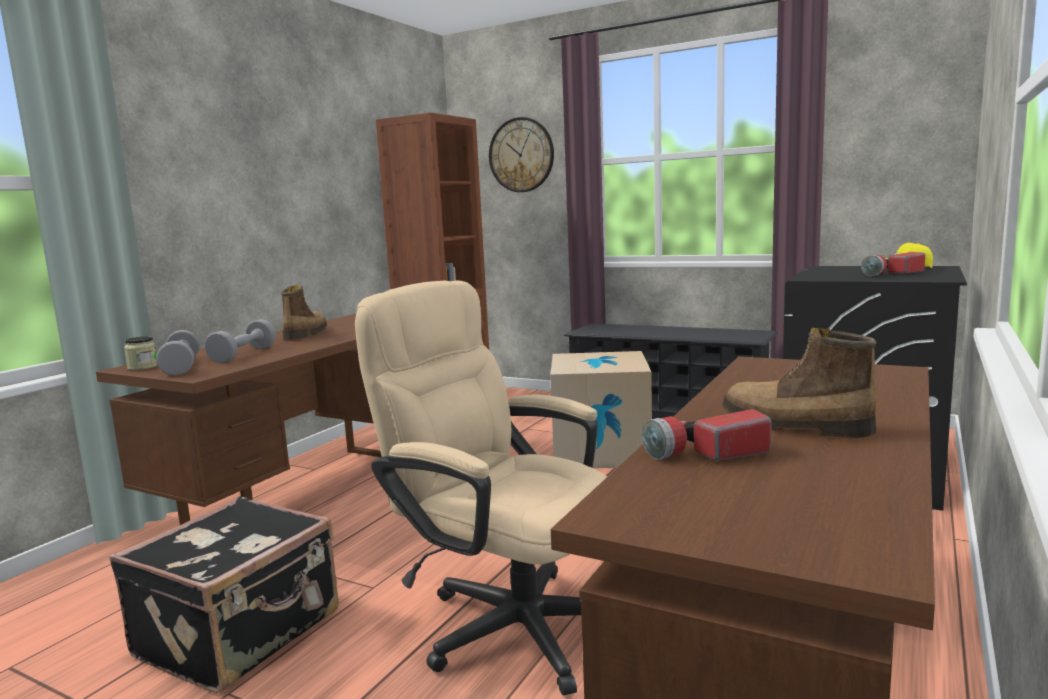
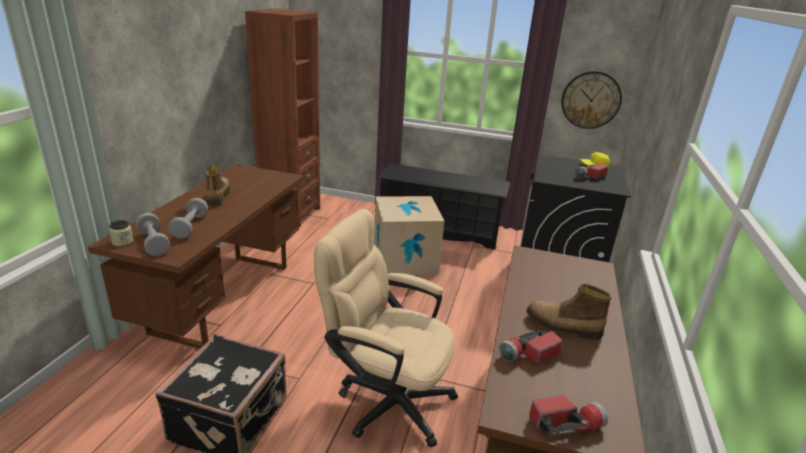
camera: 15 degrees left, 15 degrees up
wall clock [489,117,554,192] -> wall clock moved to [561,71,622,129]
none -> flashlight [529,395,608,436]

